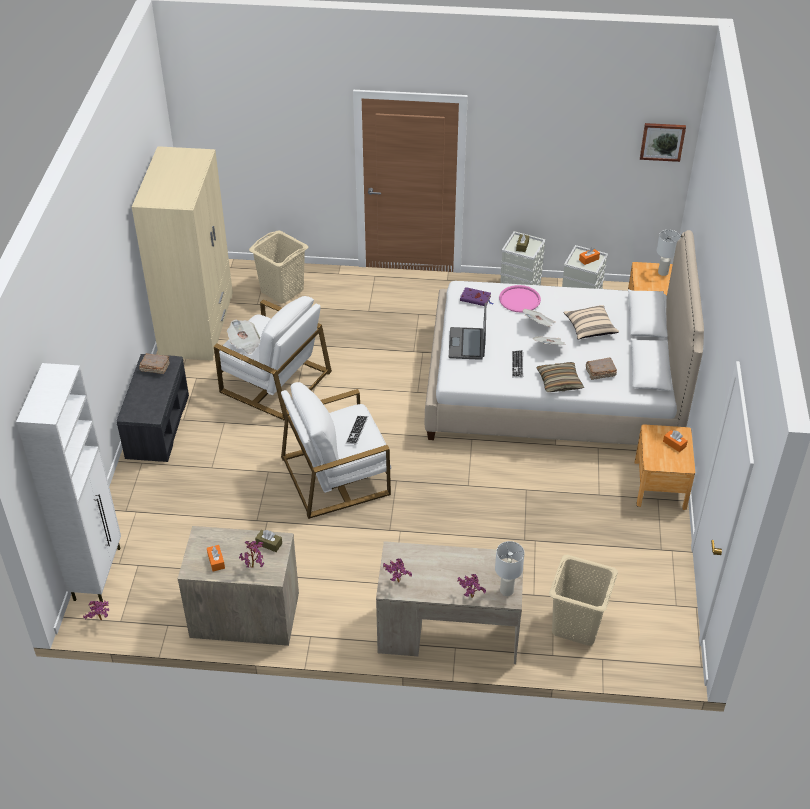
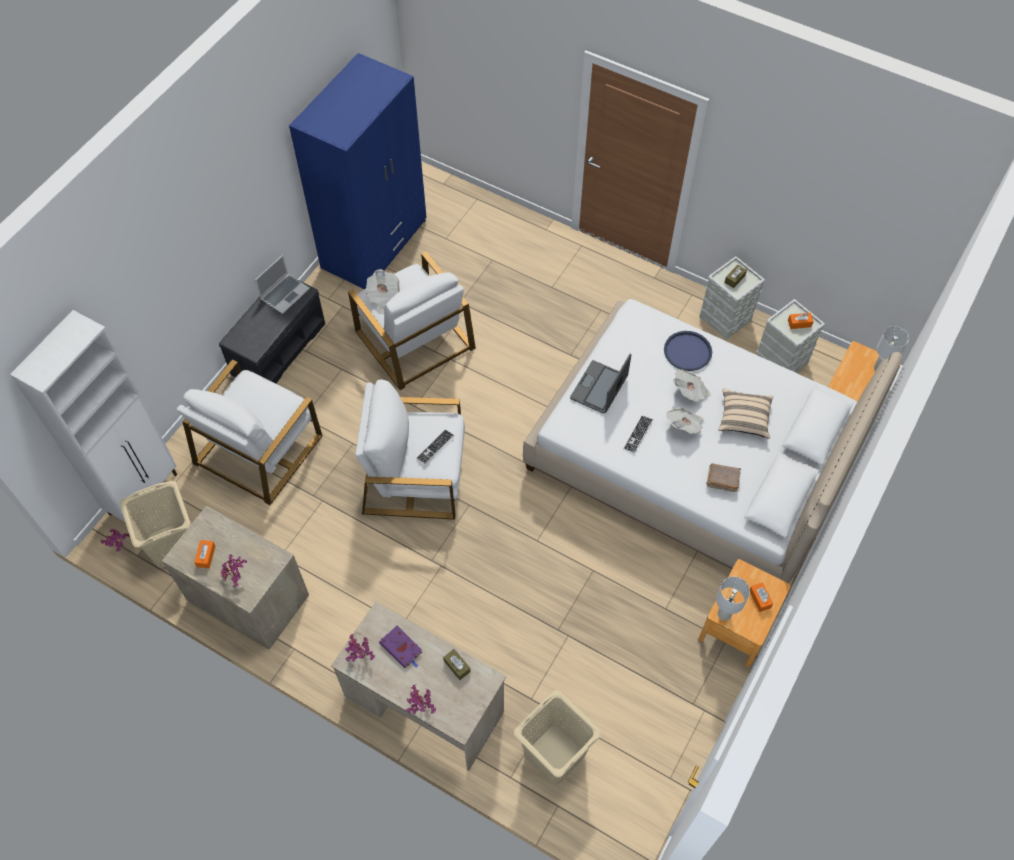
camera: 25 degrees right, 15 degrees up
beige wardrobe [132,146,233,361] -> blue wardrobe [289,53,426,289]
brown book [139,353,170,374] -> laptop [255,255,310,314]
beige laundry basket [249,231,308,304] -> beige laundry basket moved to [120,481,191,568]
brown tissue box [255,530,282,552] -> brown tissue box moved to [443,649,471,680]
purple book [460,287,493,306] -> purple book moved to [379,626,422,668]
white table lamp [495,541,525,596] -> white table lamp moved to [716,576,750,621]
pink tray [499,285,541,313] -> blue tray [664,331,712,371]
pillow [537,362,584,392] -> none
picture [640,123,686,162] -> none
none -> white armchair [177,359,322,505]

